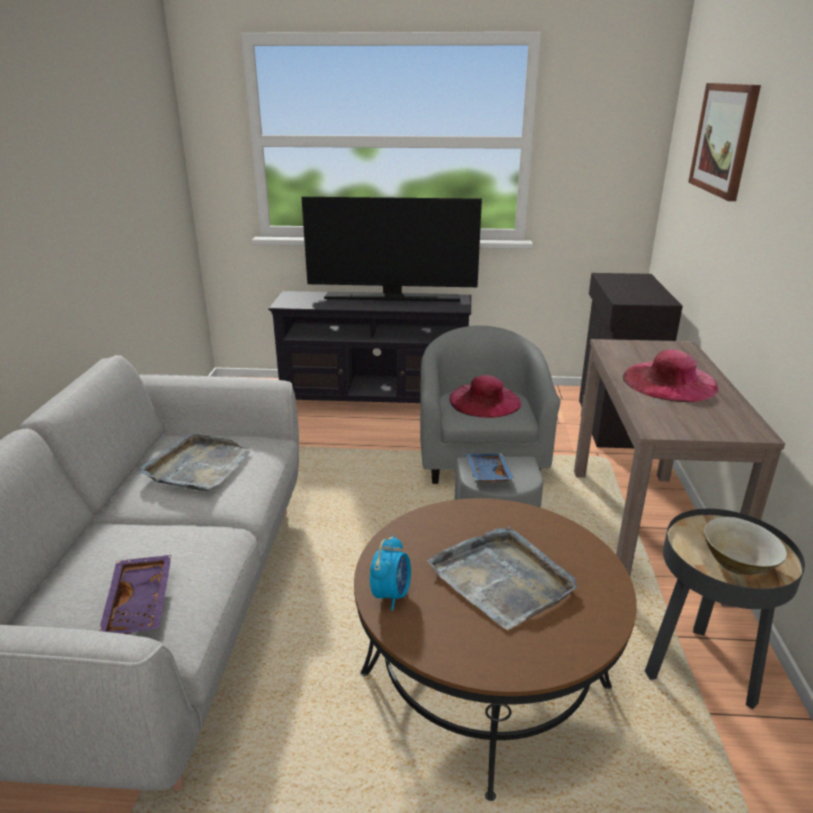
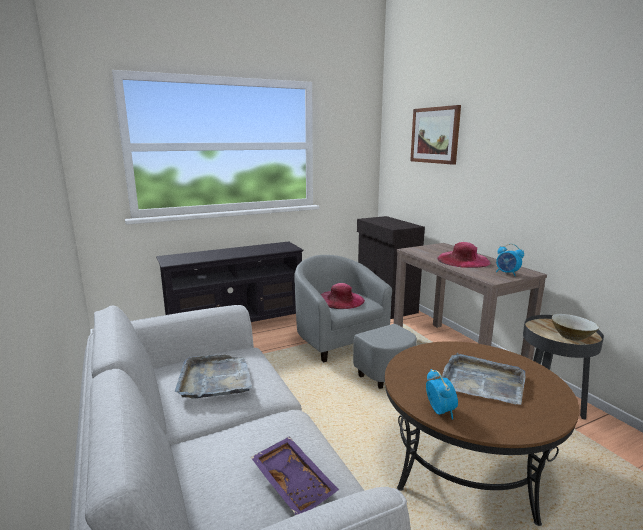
camera: 30 degrees left, 10 degrees down
television [301,197,482,302] -> none
blue tray [466,453,515,482] -> none
none -> alarm clock [496,244,524,276]

